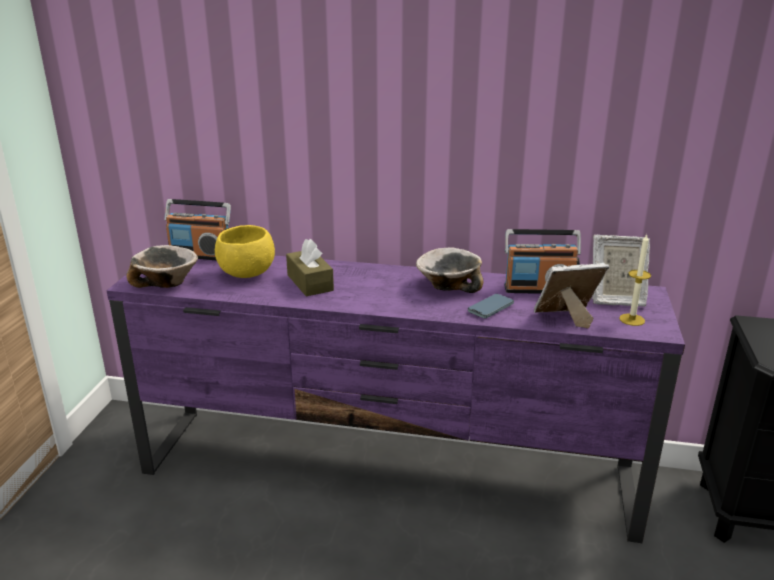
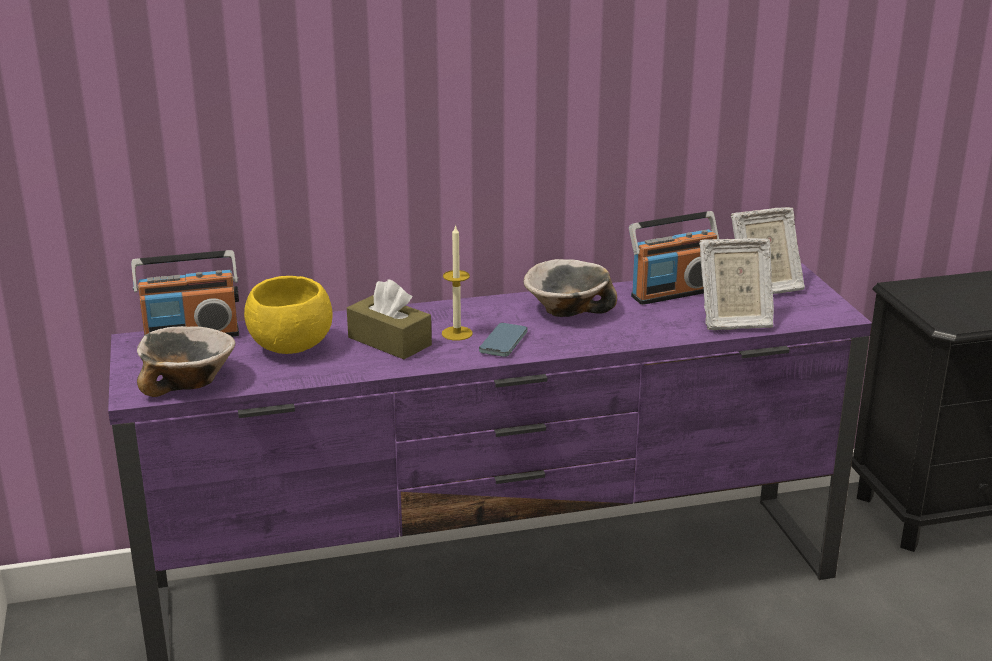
camera: 25 degrees left, 0 degrees up
phone [468,294,514,318] -> phone moved to [479,323,528,357]
picture frame [534,263,609,328] -> picture frame turned 150 degrees counterclockwise [699,238,774,330]
candle [619,234,651,326] -> candle moved to [442,224,473,341]

